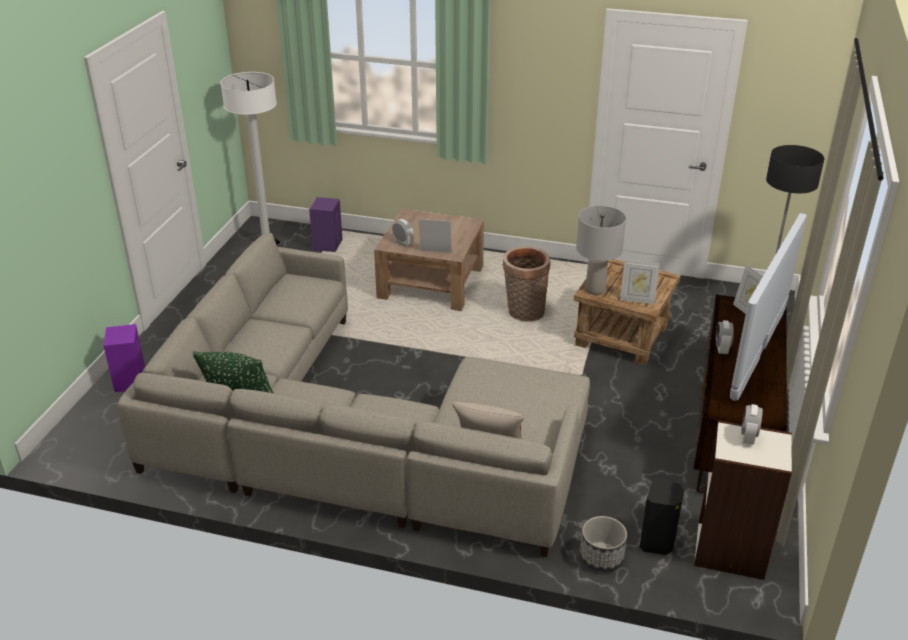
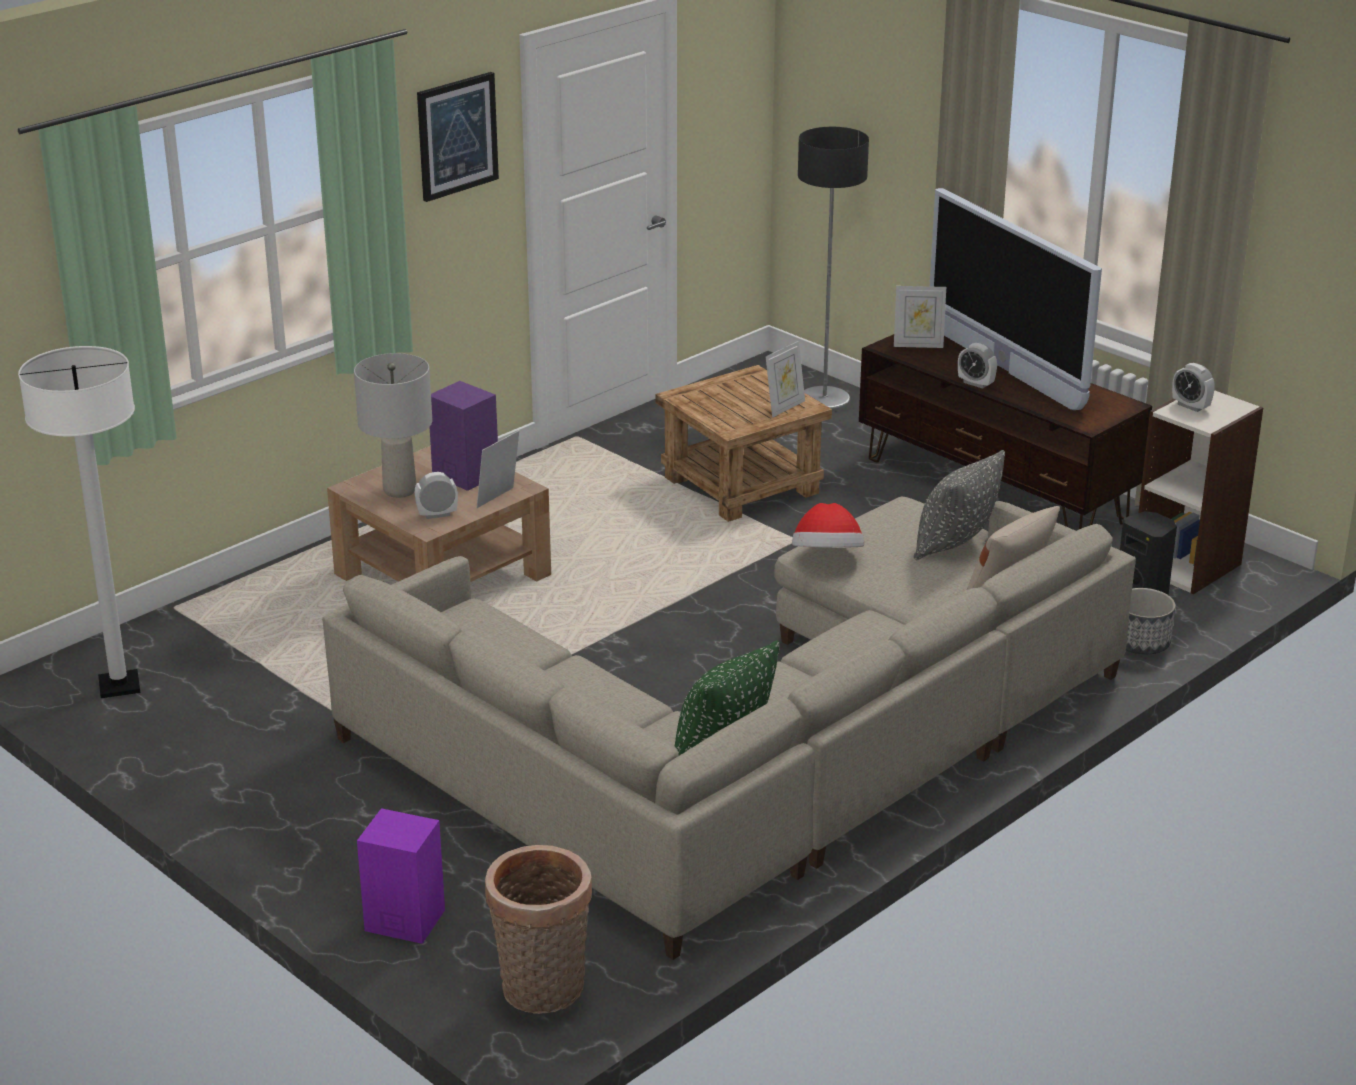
camera: 60 degrees left, 5 degrees down
purple speaker [309,197,342,252] -> purple speaker moved to [430,381,498,491]
basket [503,246,550,322] -> basket moved to [485,845,592,1014]
grey table lamp [576,206,626,295] -> grey table lamp moved to [354,353,432,498]
none -> picture [417,72,499,202]
none -> hat [792,503,864,548]
none -> grey pillow [914,450,1005,560]

